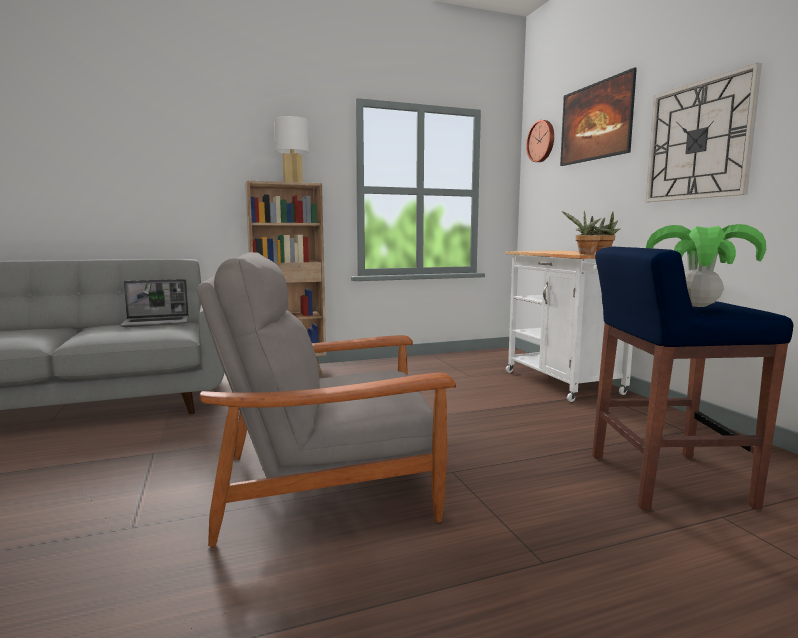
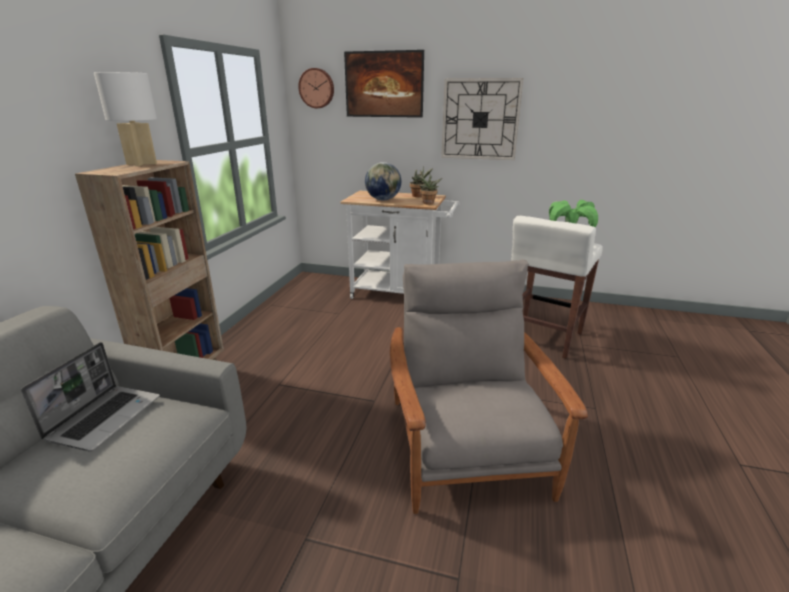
camera: 55 degrees left, 15 degrees up
grey armchair [197,252,456,547] -> grey armchair turned 150 degrees clockwise [390,260,587,514]
blue stool [592,246,793,510] -> white stool [511,216,603,359]
none -> globe [365,162,401,200]

